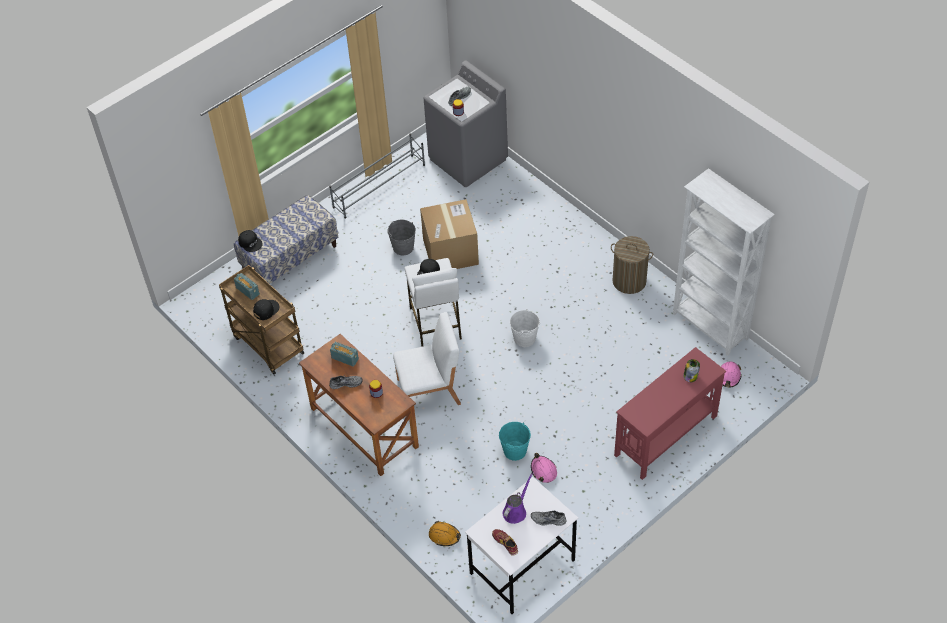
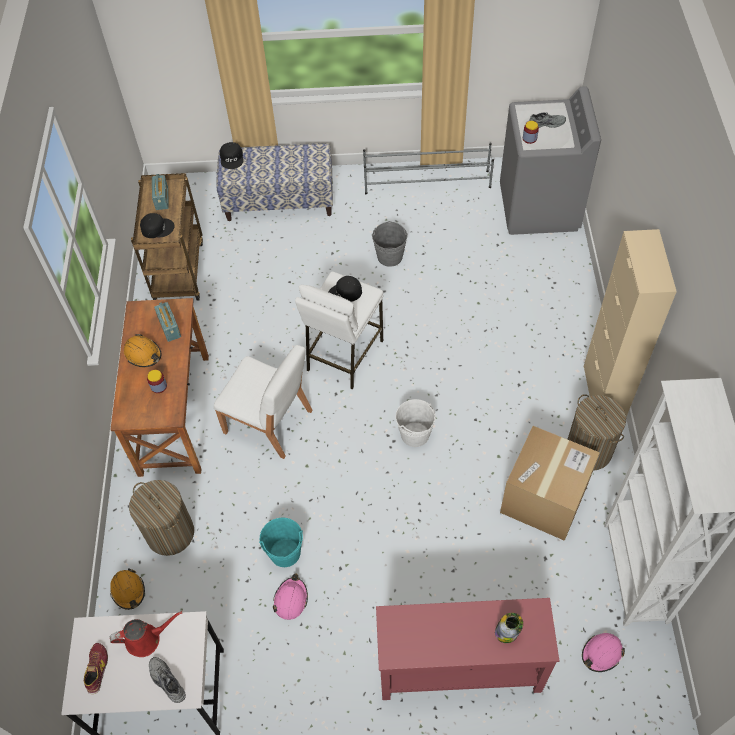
camera: 40 degrees right, 5 degrees up
grey shoe [329,376,363,389] -> orange hard hat [124,334,161,367]
cardboard box [420,199,479,269] -> cardboard box moved to [500,426,600,541]
purple watering can [503,473,533,524] -> red watering can [110,611,182,657]
none -> laundry basket [129,480,194,556]
none -> beige cabinet [583,229,677,417]

